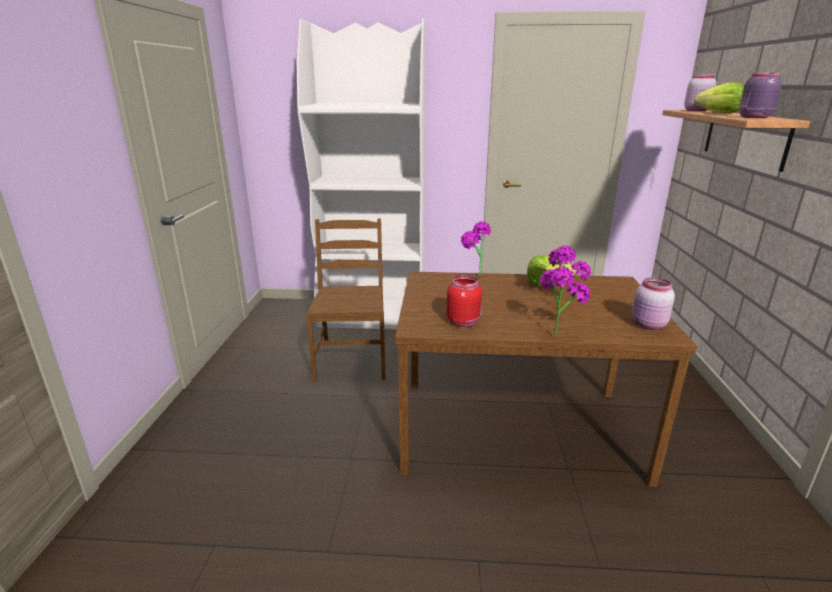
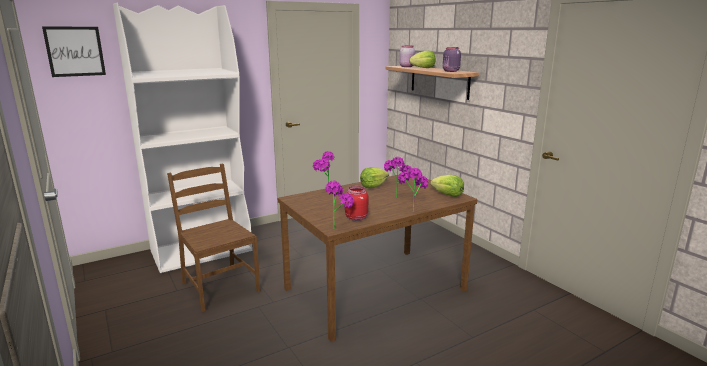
camera: 35 degrees left, 5 degrees down
pink jar [632,277,675,330] -> lettuce [430,175,464,197]
none -> picture [42,26,106,77]
none -> potted plant [325,181,354,228]

